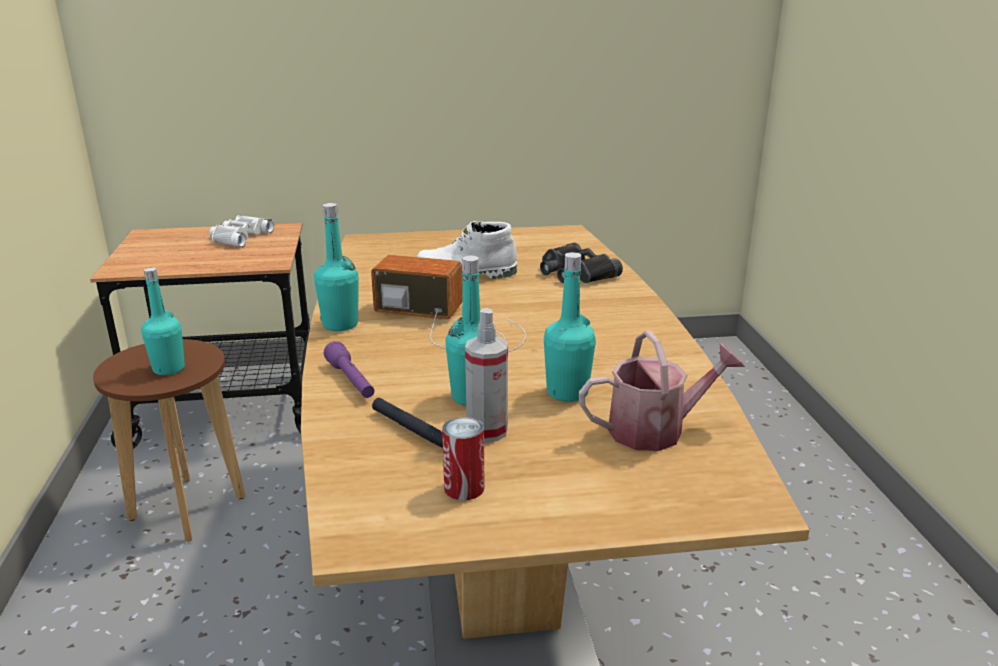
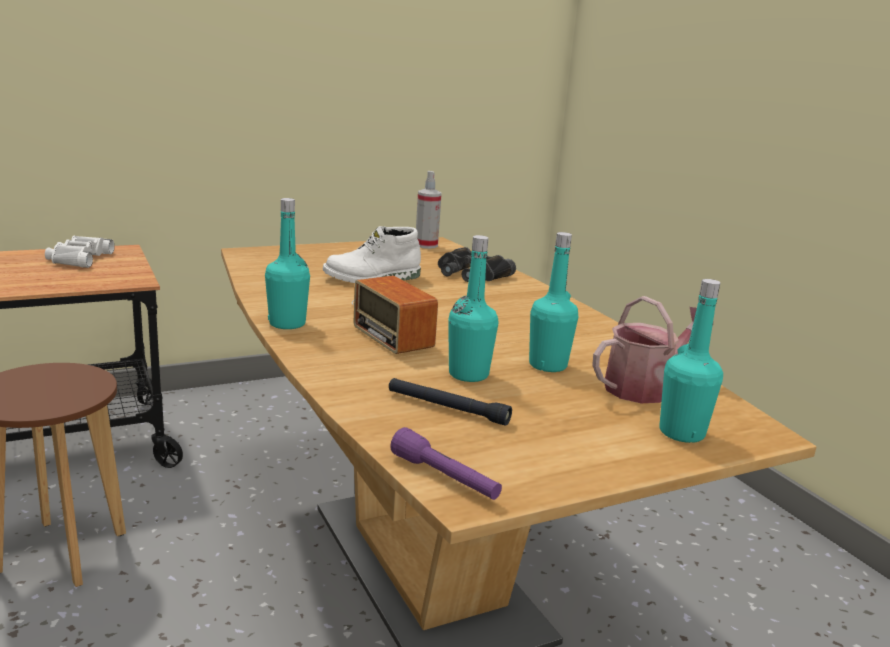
camera: 20 degrees left, 5 degrees down
turquoise bottle [141,267,185,375] -> turquoise bottle moved to [659,279,723,443]
purple flashlight [324,341,374,398] -> purple flashlight moved to [390,427,502,500]
radio [371,255,526,352] -> radio turned 120 degrees counterclockwise [351,276,438,354]
can [442,417,484,500] -> none
spray bottle [465,308,508,443] -> spray bottle moved to [416,171,442,249]

